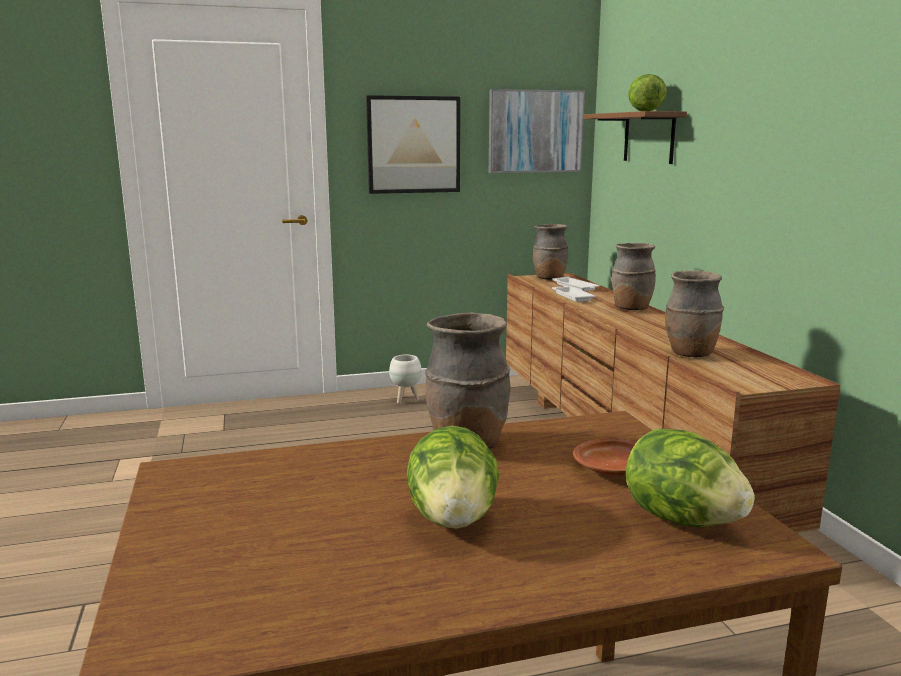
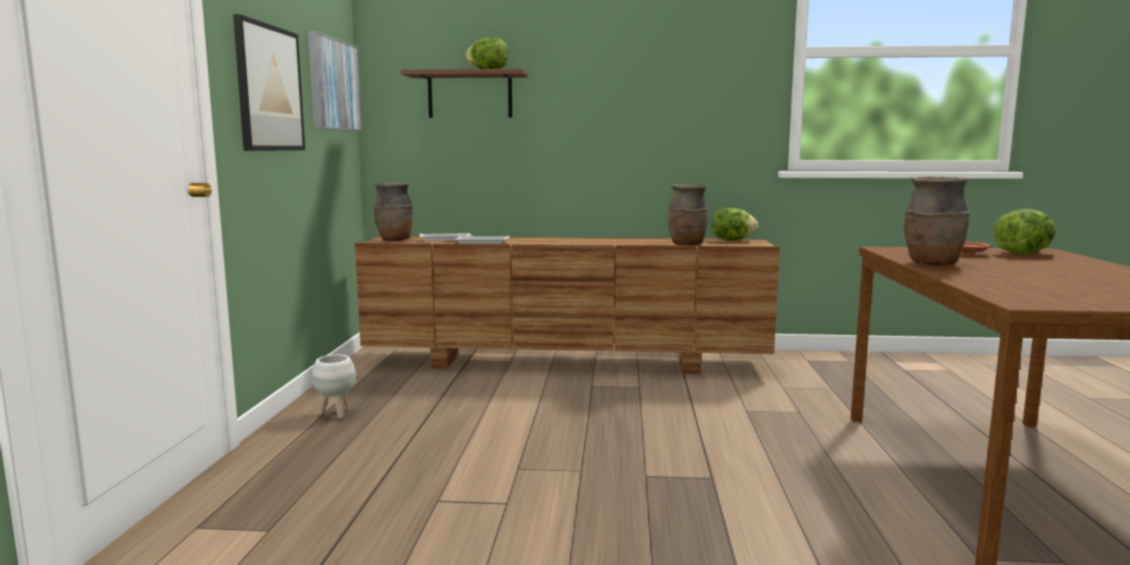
camera: 70 degrees left, 5 degrees down
lettuce [407,426,499,529] -> lettuce moved to [713,208,758,240]
brown vase [611,243,656,310] -> none

